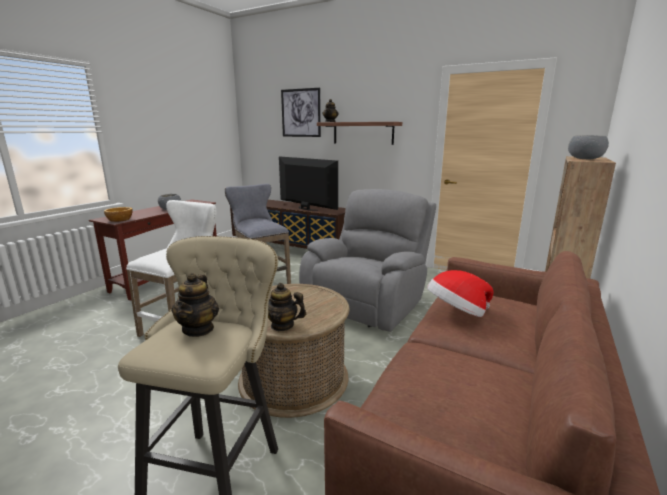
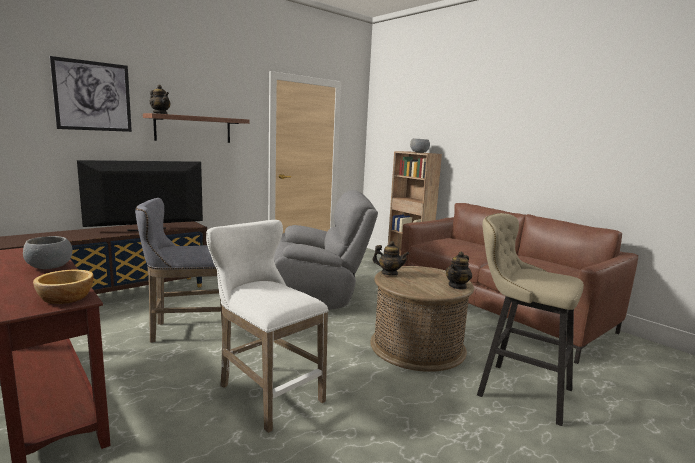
camera: 70 degrees left, 5 degrees down
teapot [171,273,219,337] -> teapot moved to [372,241,409,276]
grey armchair [299,189,436,332] -> grey armchair turned 120 degrees clockwise [274,190,378,310]
hat [427,270,494,317] -> none

